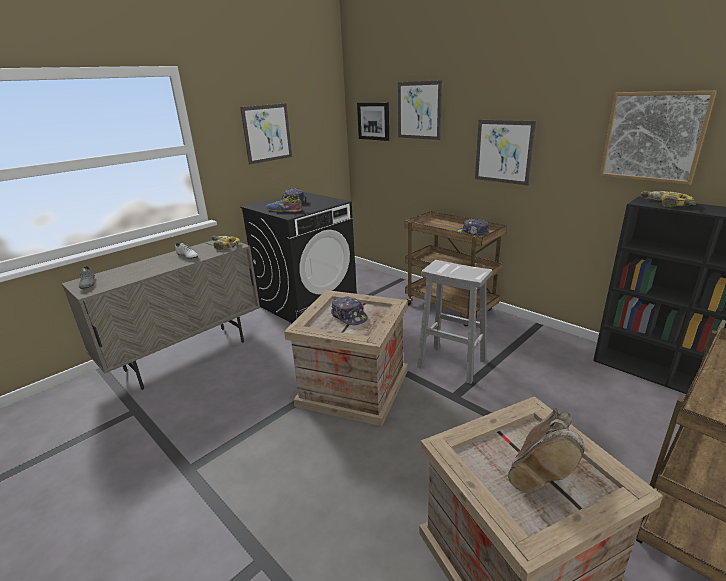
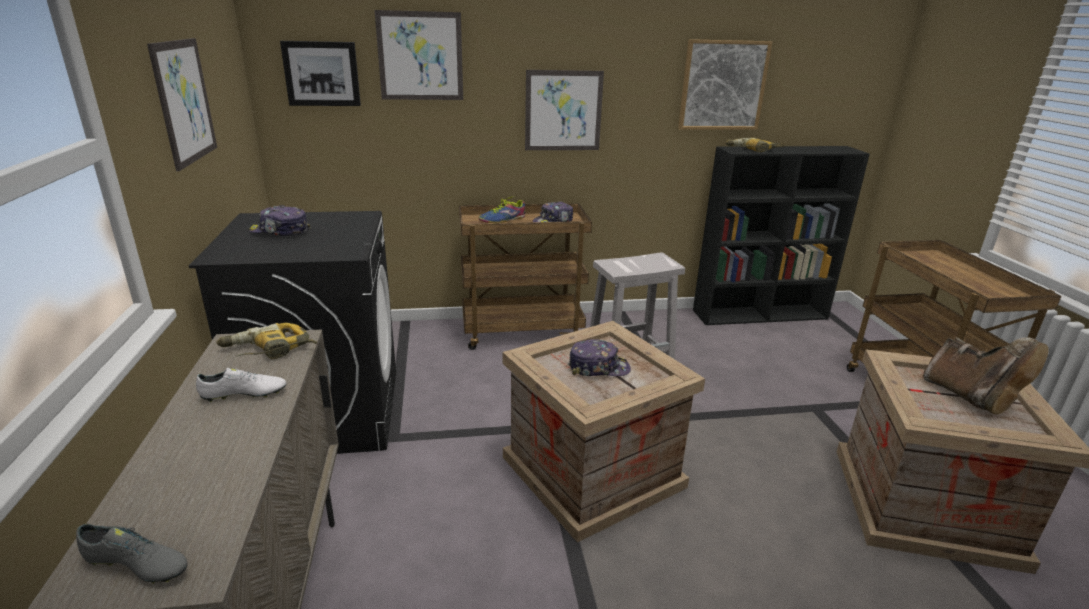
camera: 55 degrees left, 0 degrees up
shoe [266,195,302,212] -> shoe moved to [479,196,526,223]

